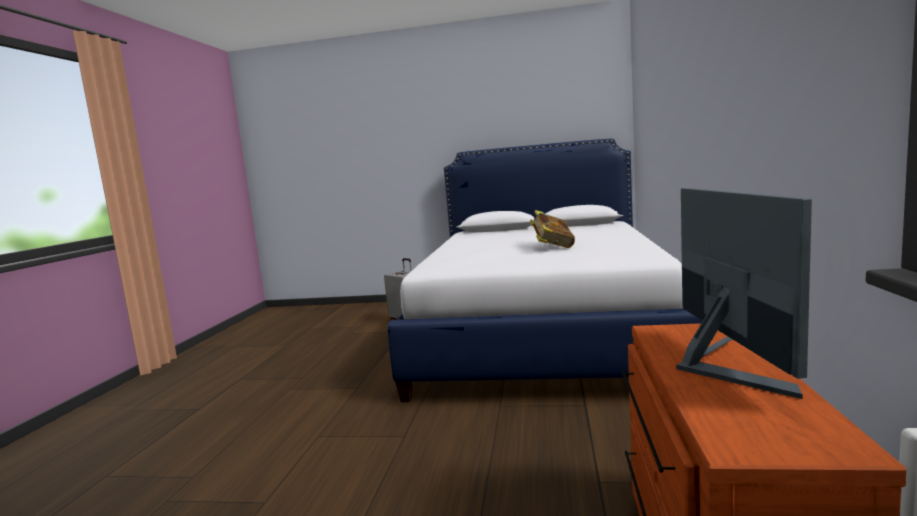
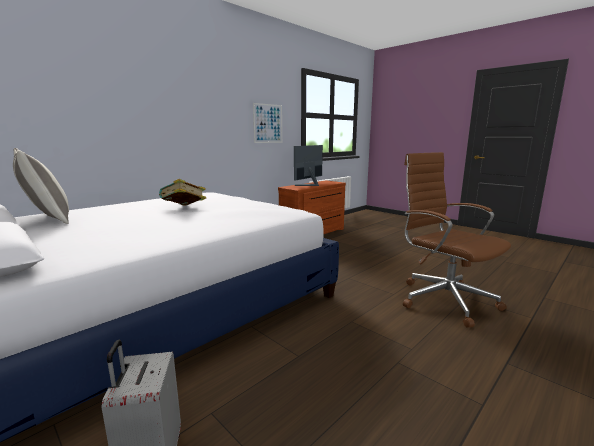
camera: 145 degrees left, 5 degrees up
none -> pillow [13,148,69,224]
none -> picture [253,103,282,143]
none -> brown office chair [403,152,511,328]

